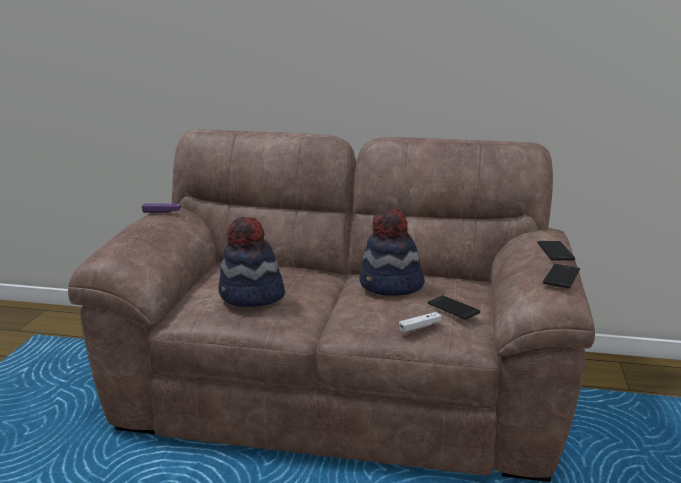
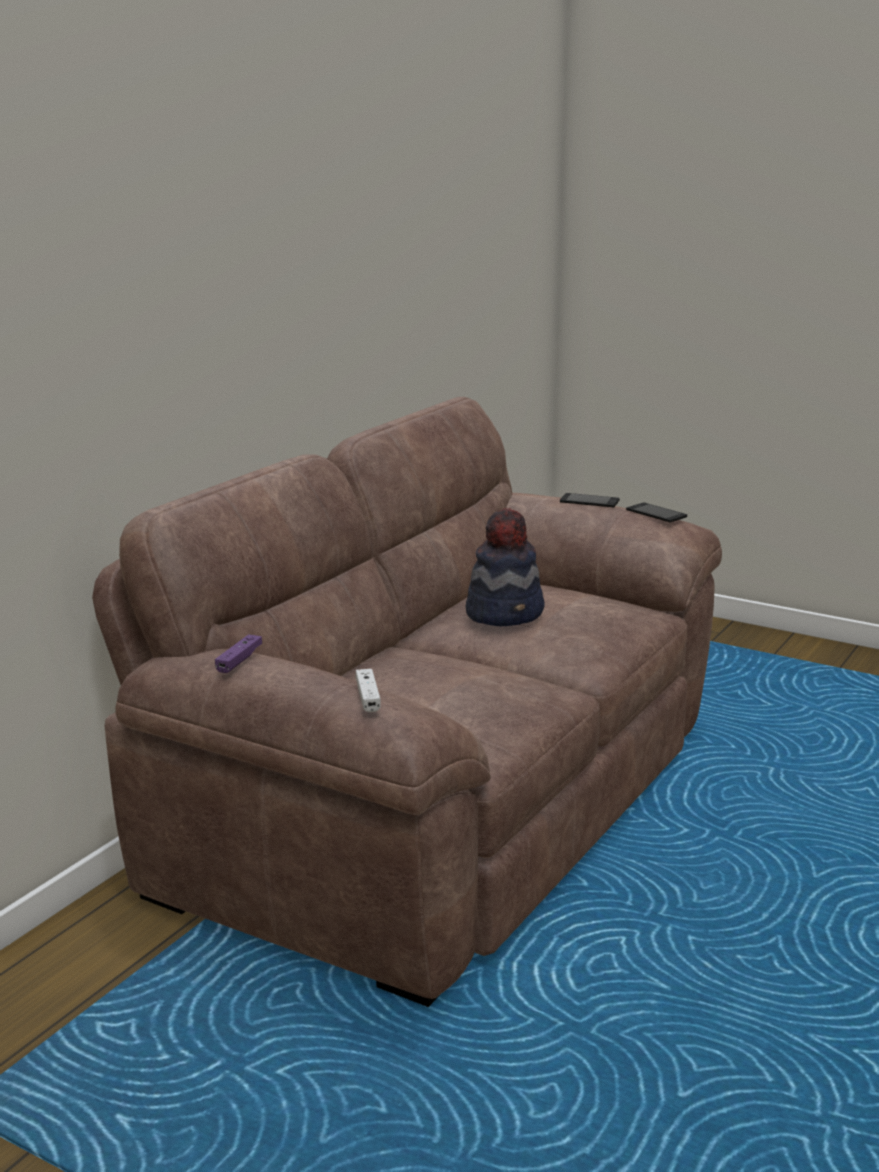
camera: 70 degrees left, 0 degrees up
hat [218,217,285,307] -> none
white game controller [399,312,442,333] -> white game controller moved to [356,669,381,712]
phone [428,295,480,320] -> none

